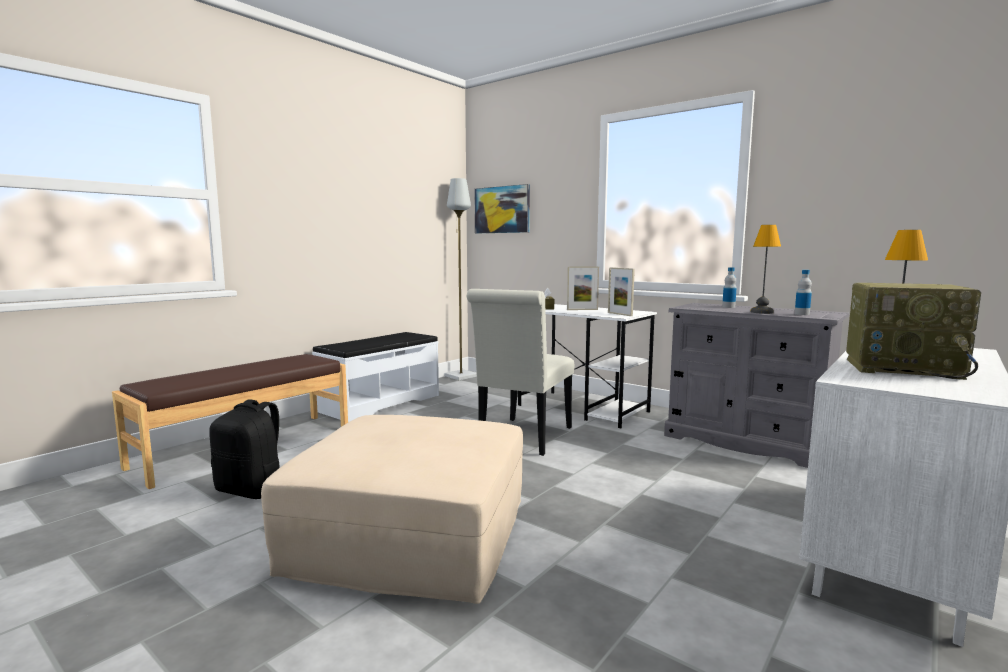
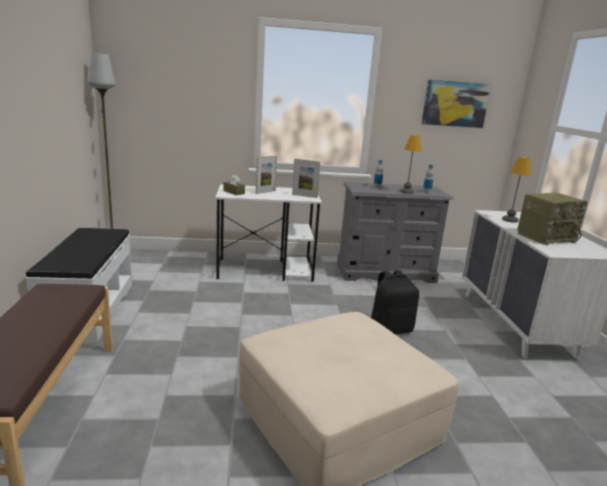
camera: 45 degrees left, 10 degrees up
black backpack [209,400,280,499] -> black backpack moved to [370,270,419,335]
white chair [467,289,574,456] -> none
picture [474,184,530,233] -> picture moved to [422,80,491,128]

